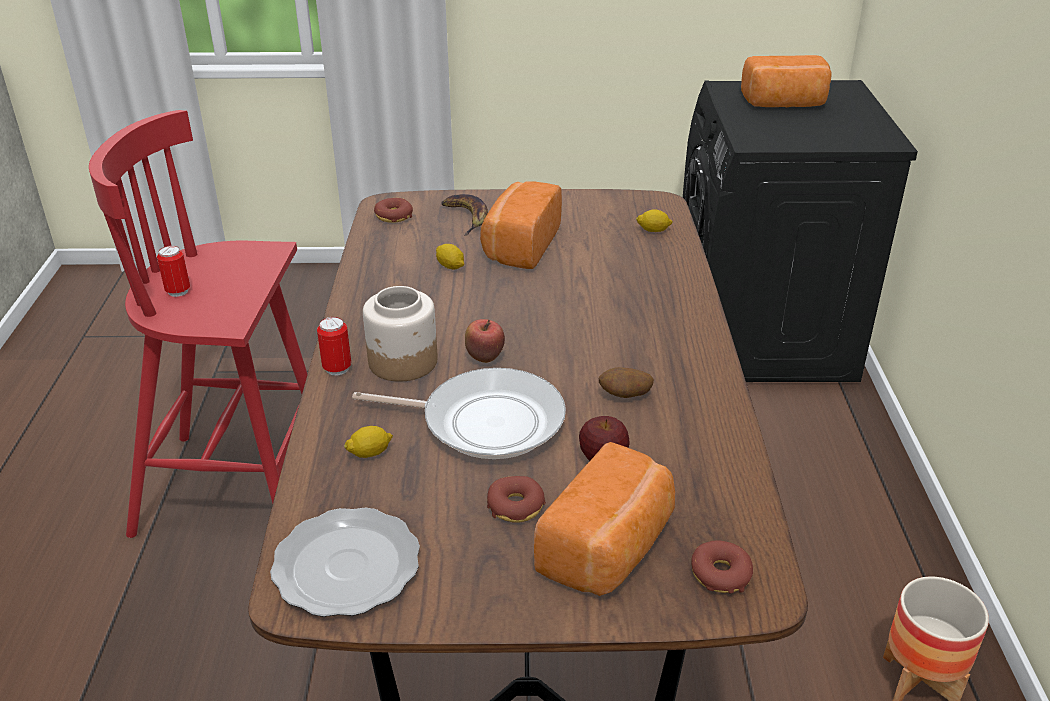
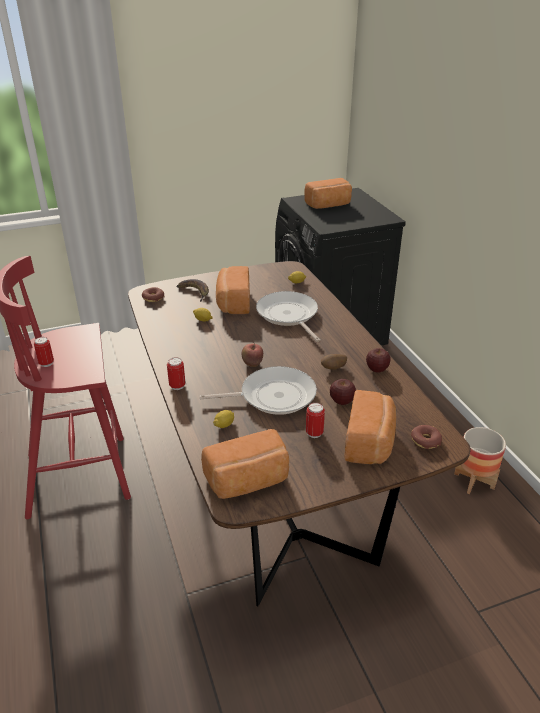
camera: 20 degrees left, 0 degrees up
plate [270,507,420,617] -> bread [201,429,289,499]
jar [363,286,438,382] -> none
donut [487,476,546,523] -> can [306,403,325,438]
none -> frying pan [256,291,320,342]
none -> apple [366,348,391,373]

